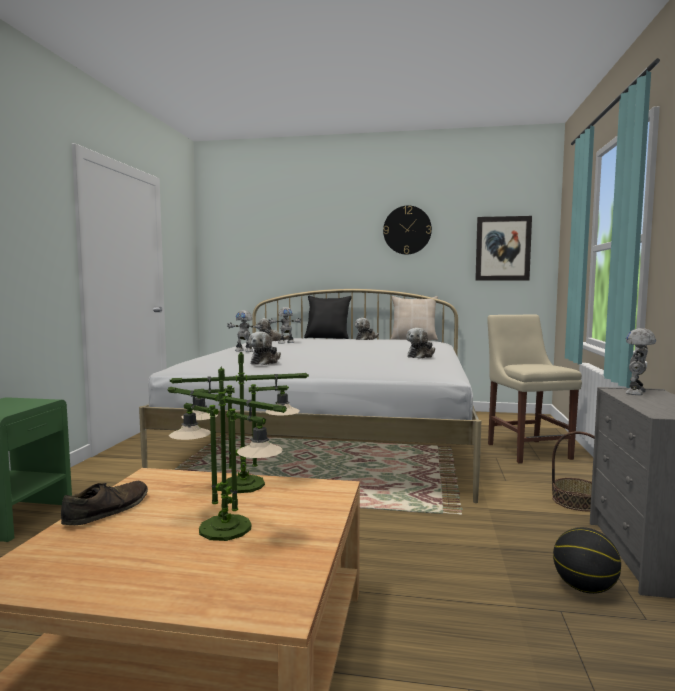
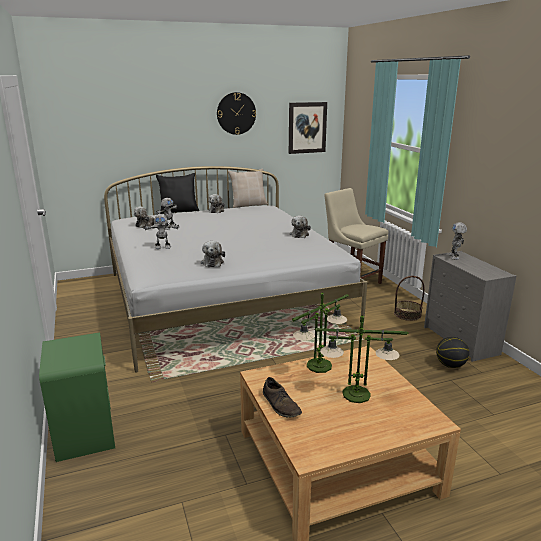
camera: 30 degrees left, 15 degrees up
brown shoe [61,481,148,525] -> brown shoe turned 150 degrees clockwise [263,377,302,417]

